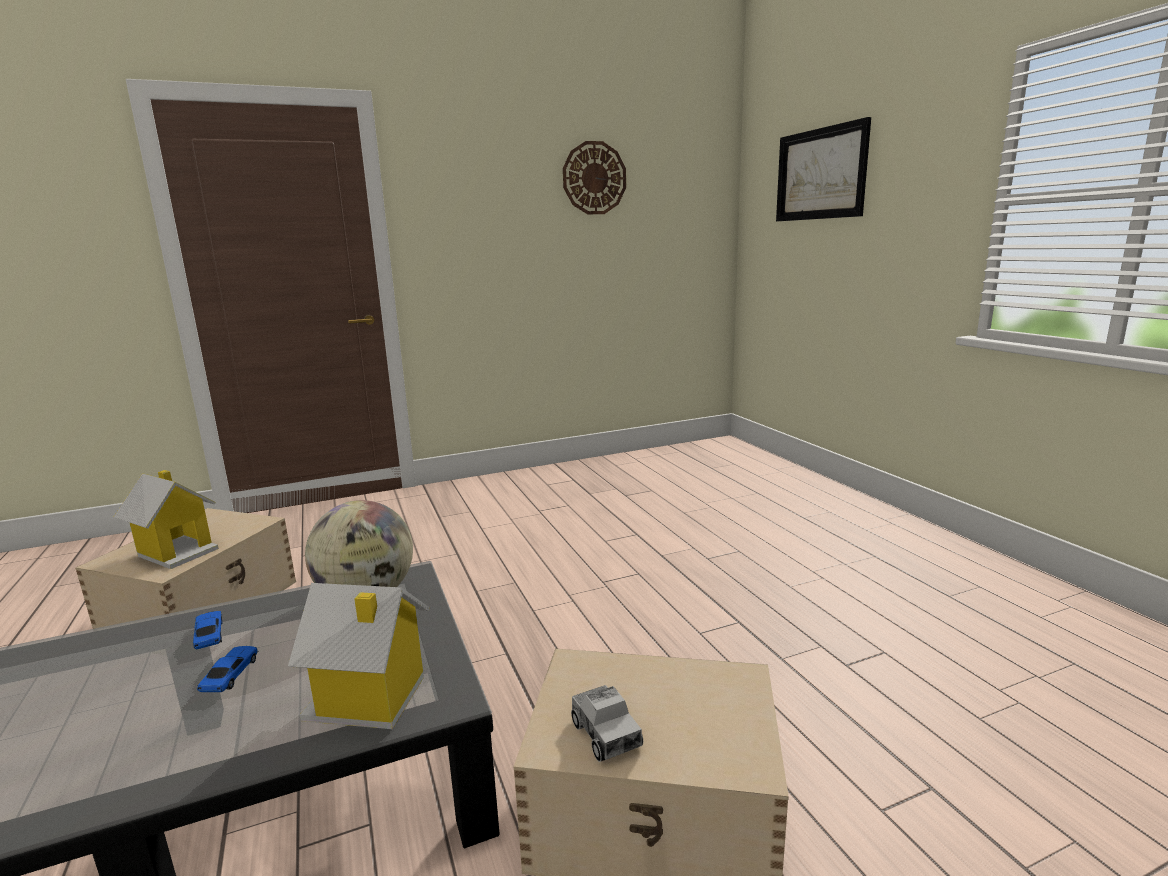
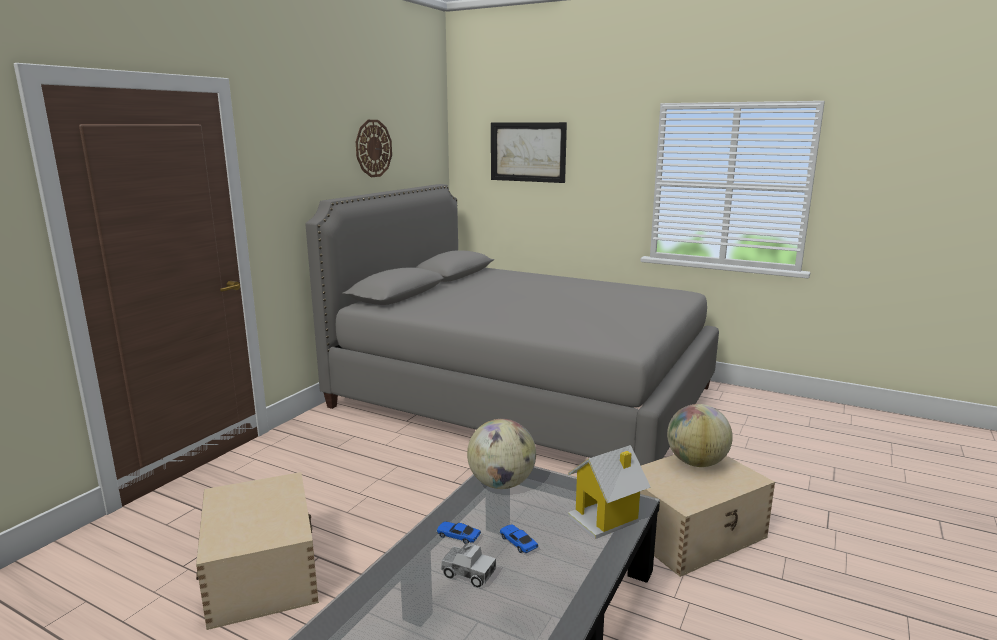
camera: 40 degrees left, 0 degrees up
toy house [114,470,219,569] -> none
toy truck [571,685,643,762] -> toy truck moved to [441,542,496,588]
none -> grey bed [305,184,719,465]
none -> globe [667,404,733,467]

